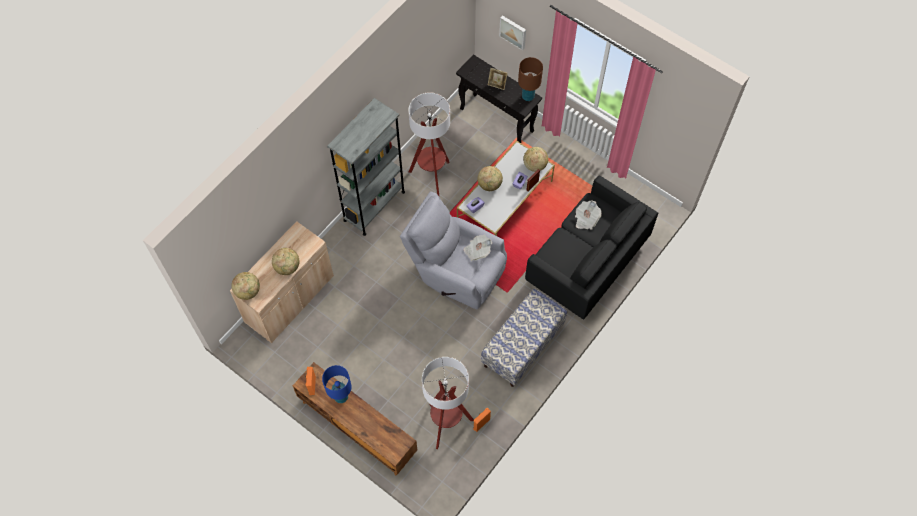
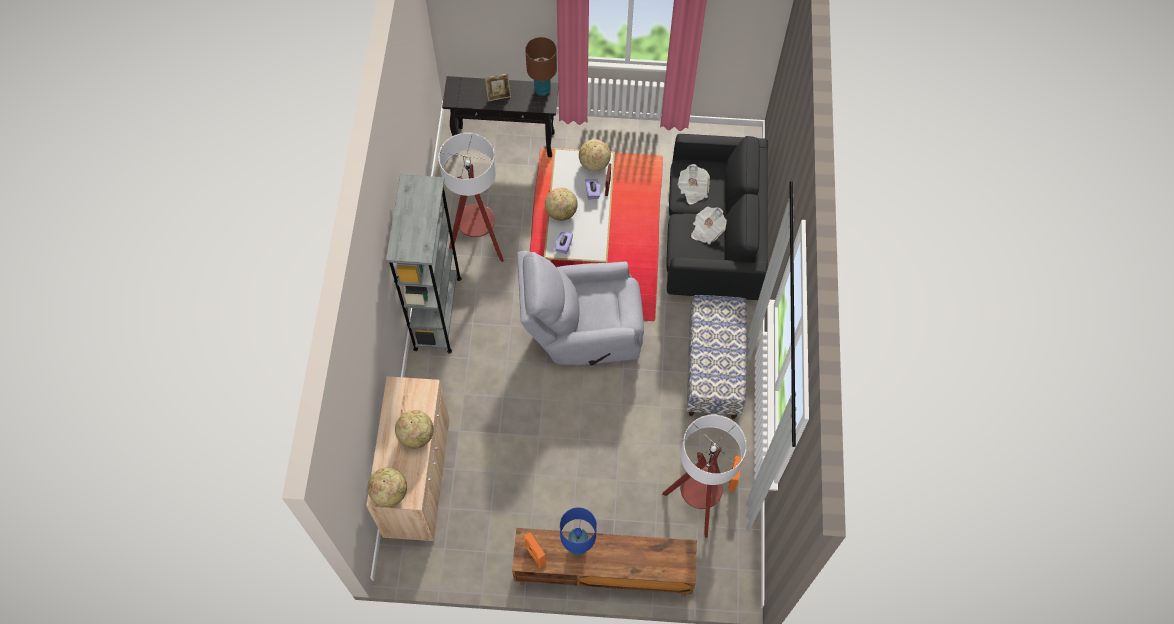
camera: 35 degrees left, 0 degrees up
newspaper [464,235,492,261] -> newspaper moved to [691,207,727,244]
picture [499,15,526,51] -> none

